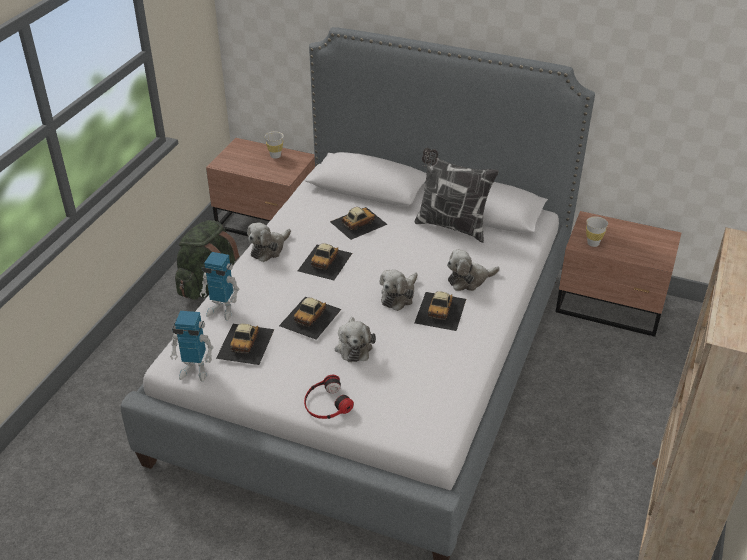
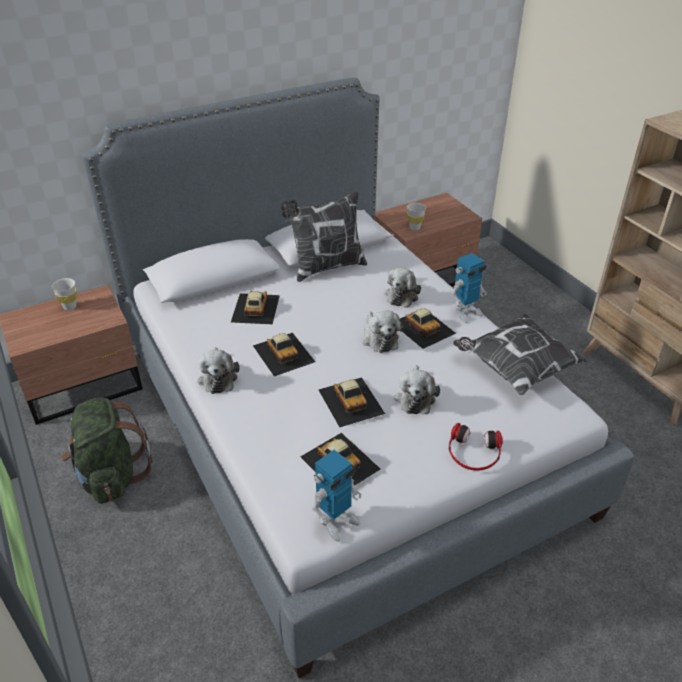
camera: 50 degrees left, 0 degrees up
toy robot [200,252,239,321] -> toy robot moved to [451,253,487,323]
plush toy [335,317,376,362] -> plush toy turned 60 degrees clockwise [394,365,440,414]
none -> pillow [453,314,589,395]

